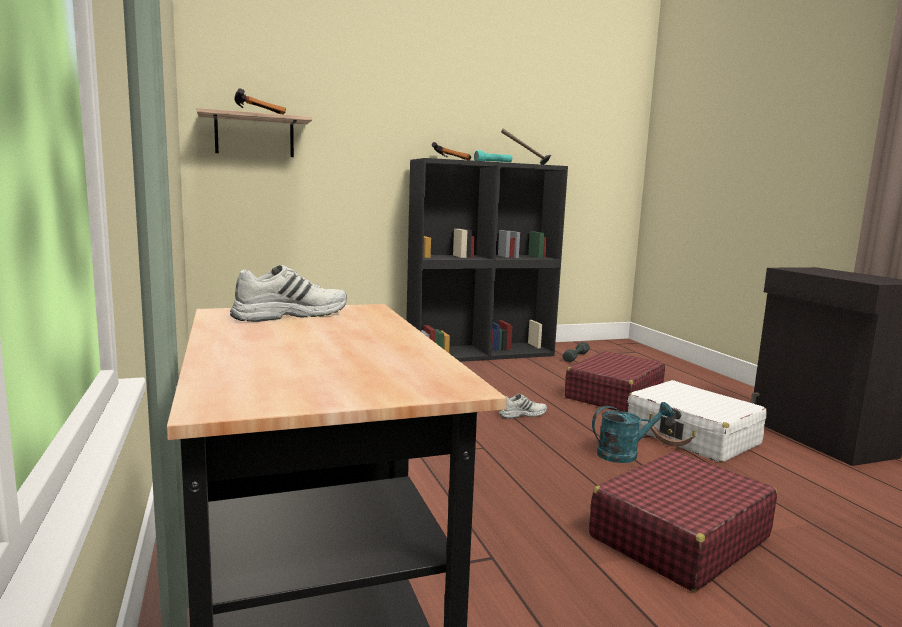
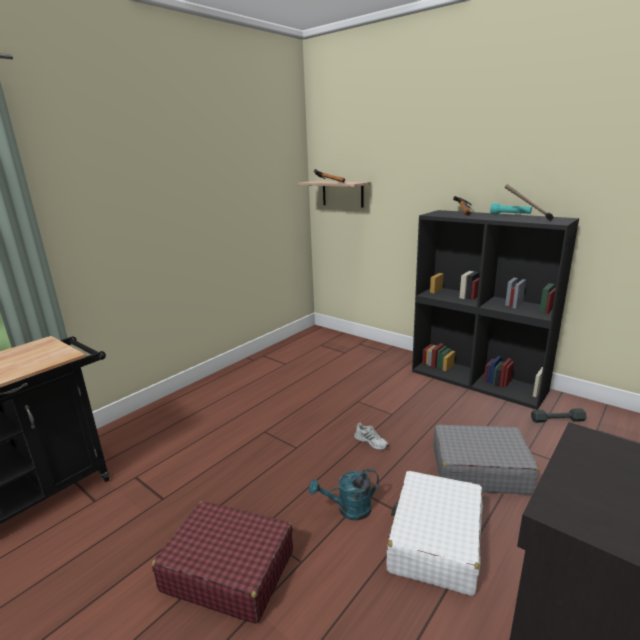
camera: 60 degrees right, 10 degrees up
white shoe [230,265,347,322] -> none
red suitcase [565,351,665,412] -> grey suitcase [433,425,539,495]
turquoise watering can [592,402,673,463] -> turquoise watering can turned 120 degrees clockwise [309,469,379,520]

